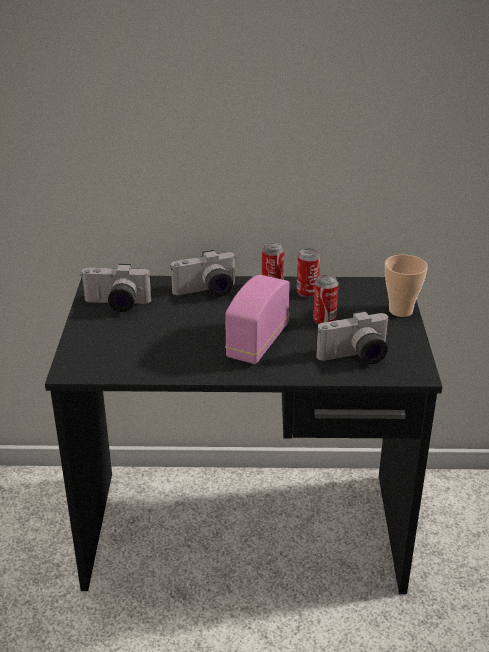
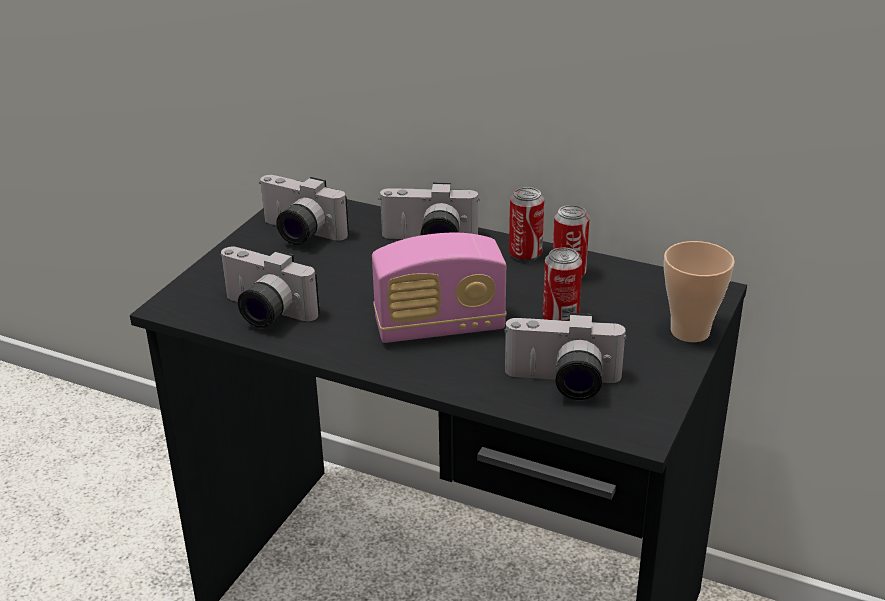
camera: 25 degrees right, 0 degrees up
radio [225,275,290,364] -> radio turned 150 degrees counterclockwise [372,233,506,343]
none -> camera [219,247,320,328]

